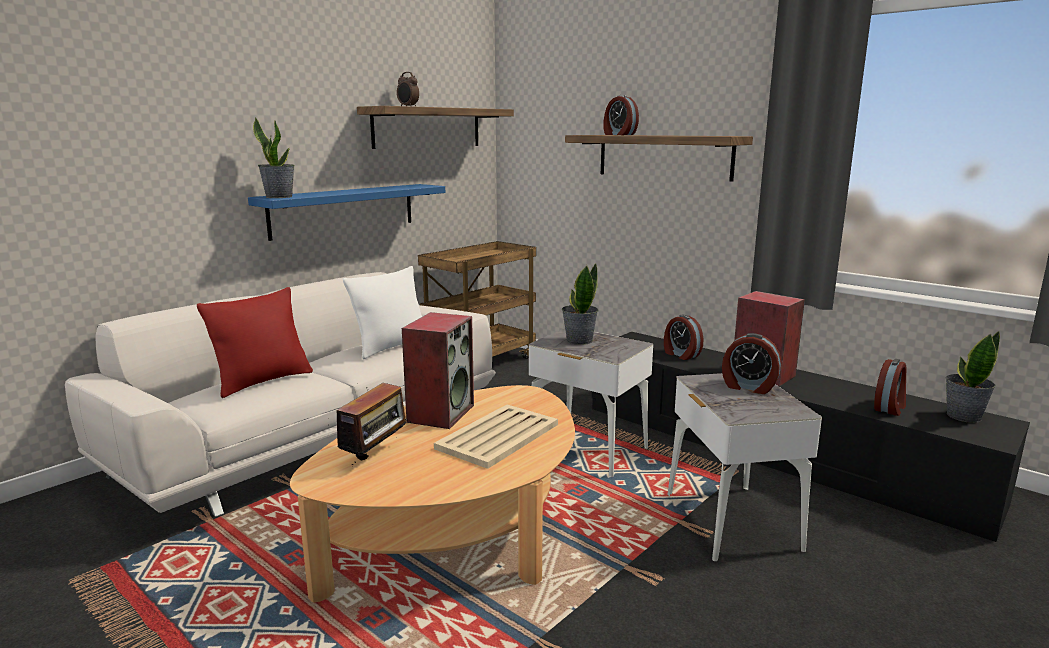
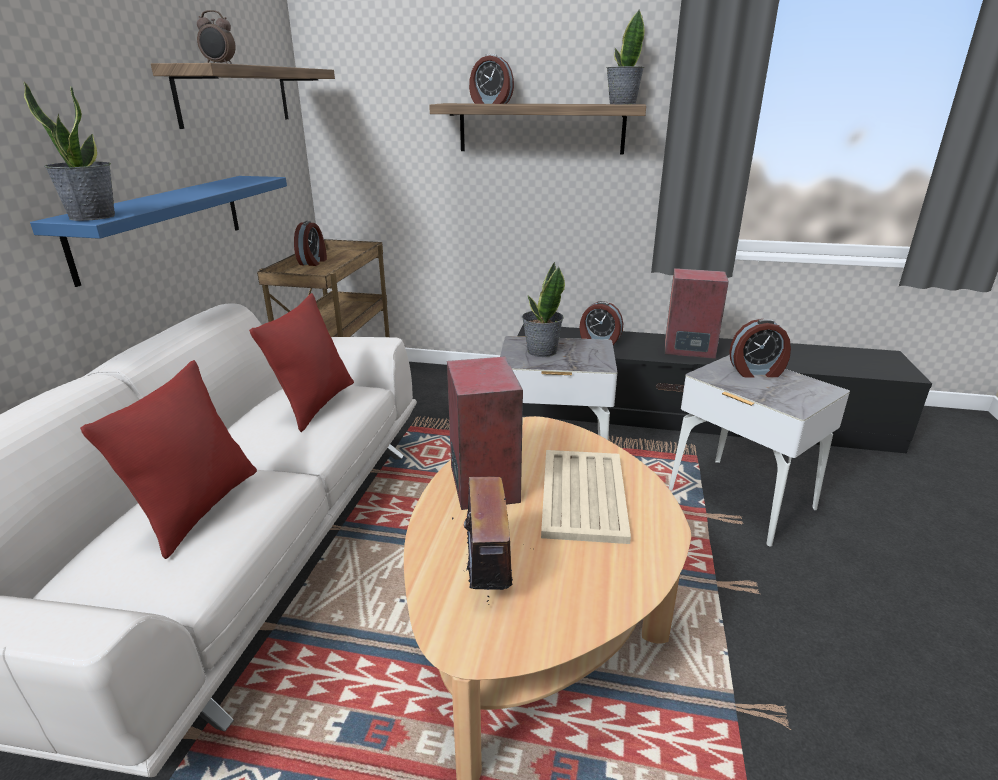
camera: 30 degrees left, 10 degrees up
white pillow [343,266,422,359] -> red pillow [249,293,354,432]
alarm clock [874,359,906,416] -> alarm clock moved to [294,221,327,266]
potted plant [945,330,1000,423] -> potted plant moved to [606,10,644,104]

